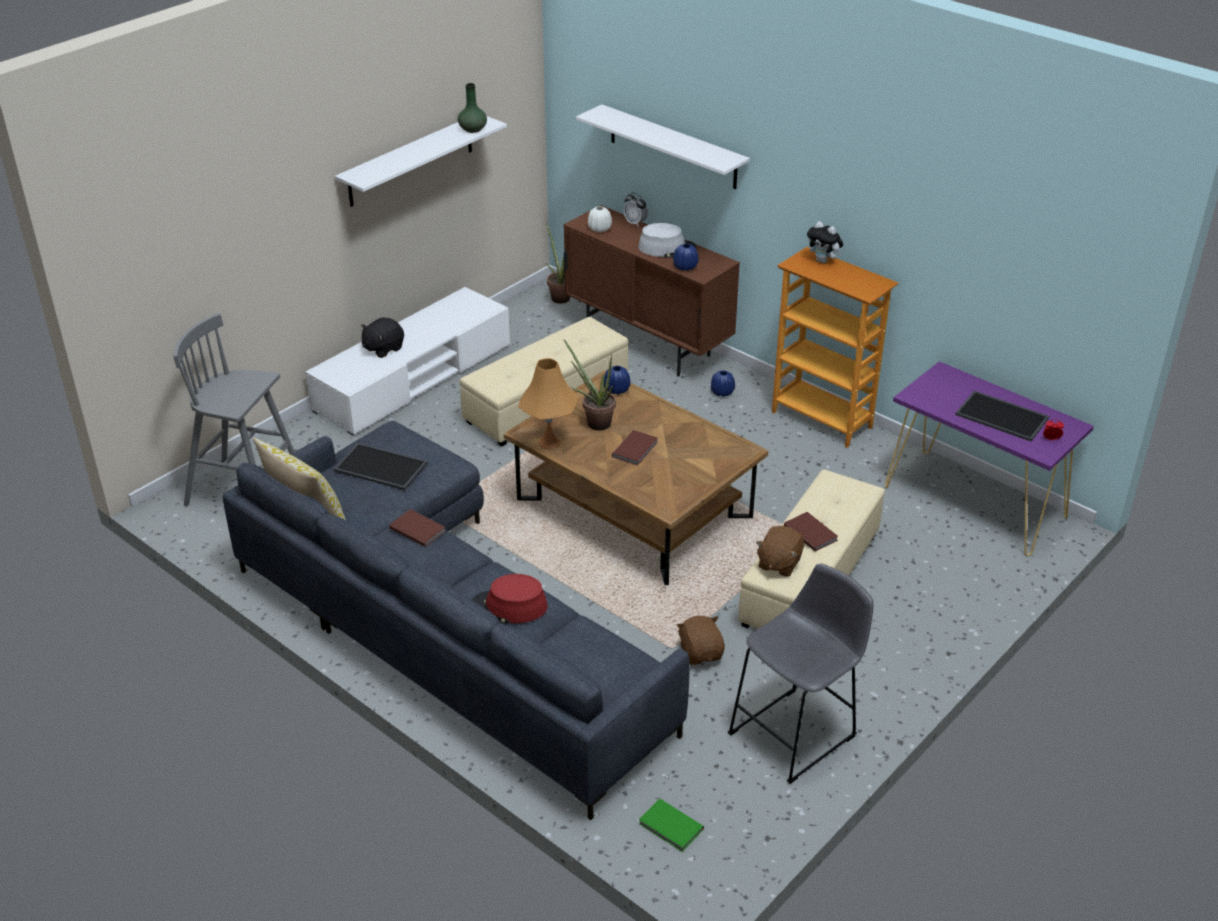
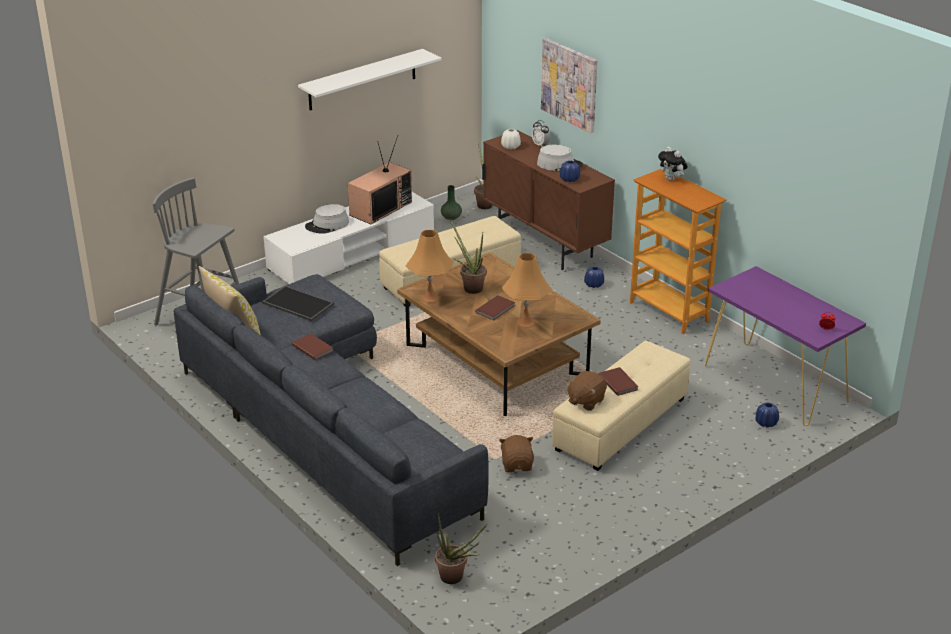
camera: 10 degrees right, 5 degrees down
black plush toy [361,317,404,358] -> grey hat [305,204,349,234]
green vase [458,83,487,133] -> green vase moved to [441,185,462,220]
red hat [472,574,548,624] -> none
white shelf [576,104,750,189] -> picture [541,38,597,133]
blue vase [604,366,631,395] -> blue vase moved to [756,403,779,428]
green book [639,799,704,852] -> potted plant [435,513,487,584]
grey stool [728,563,873,784] -> none
tray [955,391,1049,441] -> none
none -> television [348,135,412,224]
none -> orange table lamp [502,253,552,328]

